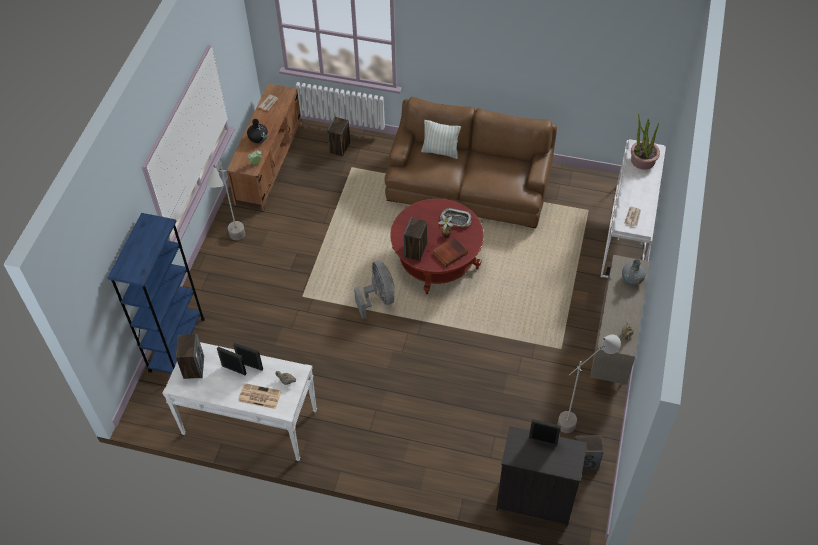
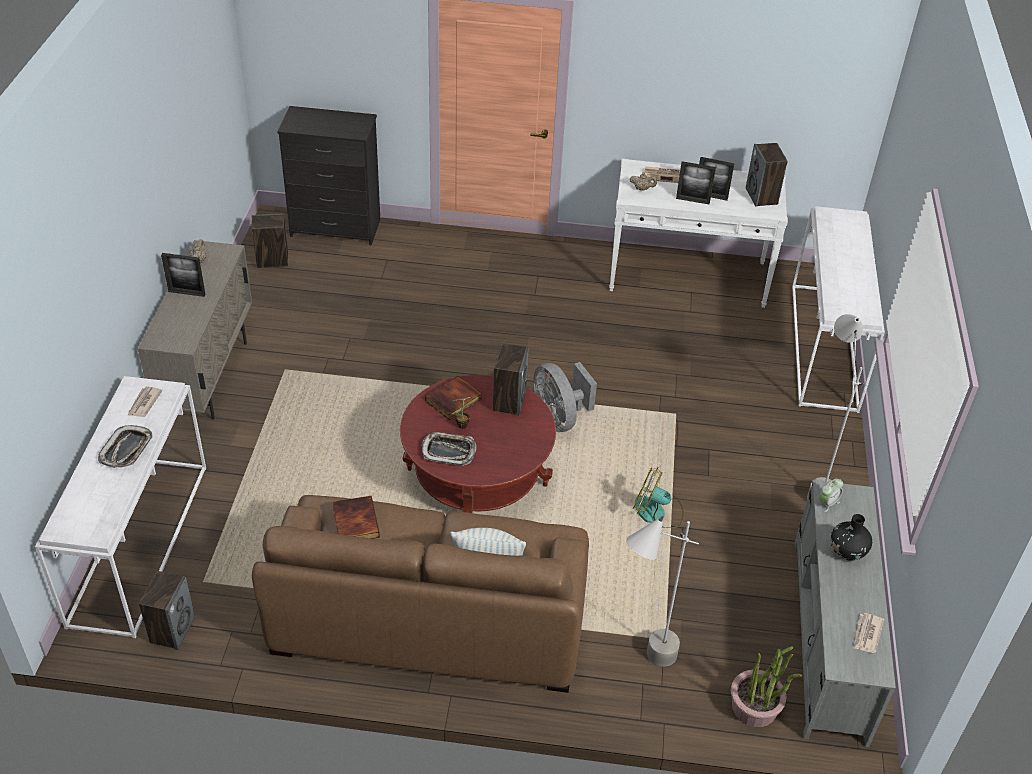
camera: 170 degrees right, 10 degrees down
blue bookcase [107,213,205,374] -> white console table [792,206,885,413]
brown tv stand [227,84,302,211] -> grey tv stand [795,480,896,747]
speaker [327,117,350,156] -> speaker moved to [139,571,195,650]
picture frame [529,419,561,445] -> picture frame moved to [161,253,206,297]
grey floor lamp [557,334,621,433] -> grey floor lamp moved to [626,516,699,667]
grey vase [622,259,646,285] -> none
potted plant [631,113,660,170] -> potted plant moved to [731,646,802,727]
none -> tray [98,425,153,468]
none -> book [333,496,380,539]
none -> fan [633,467,684,529]

